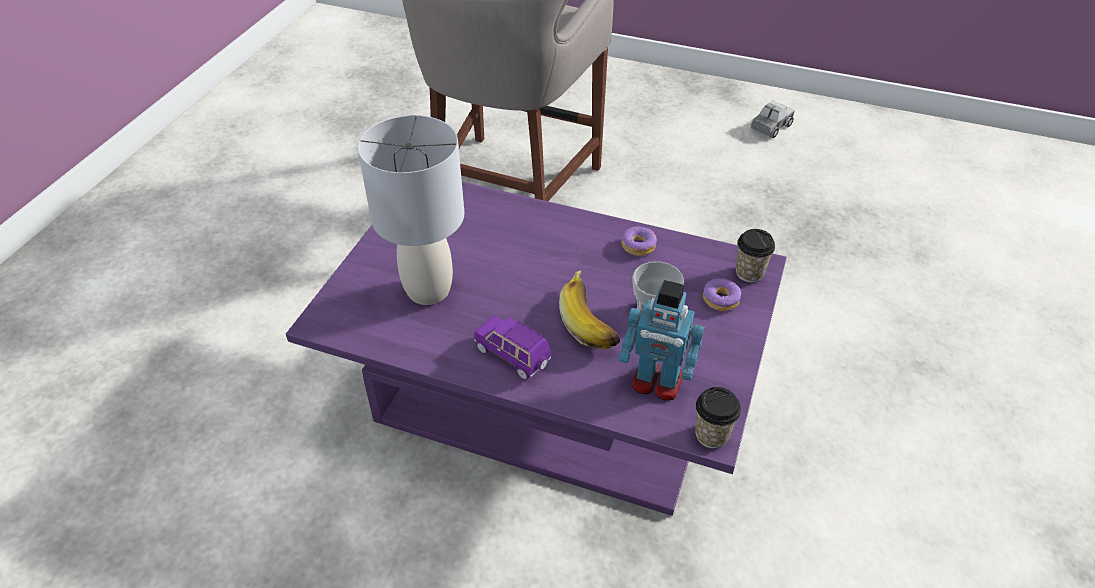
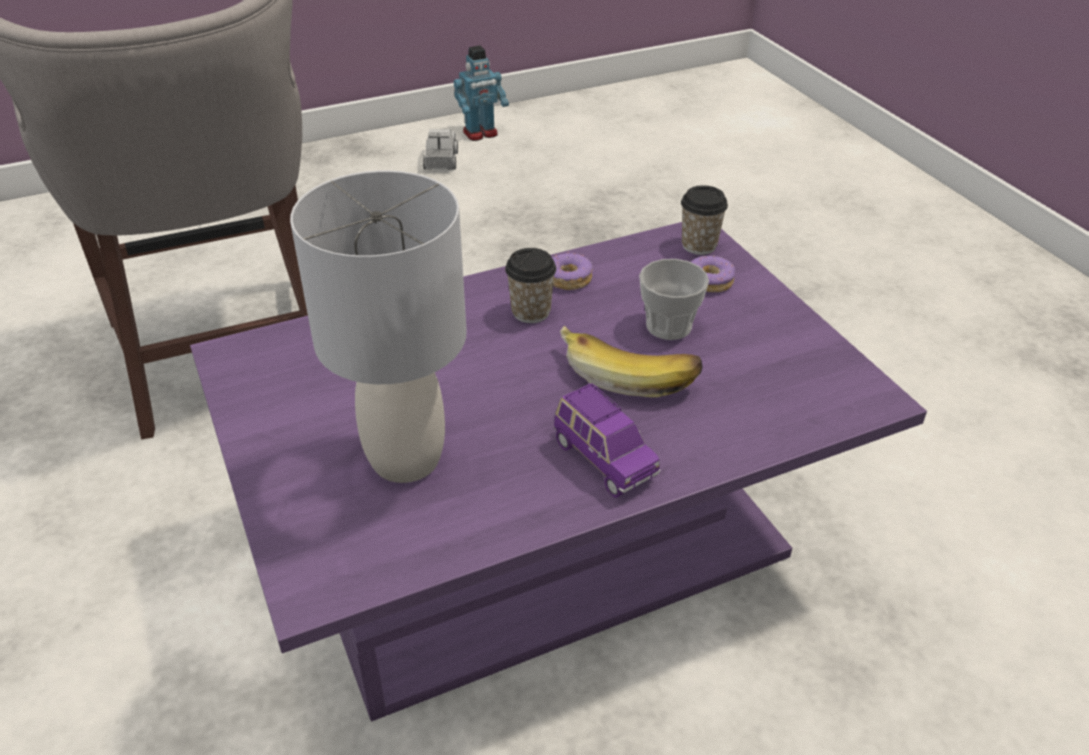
camera: 45 degrees left, 5 degrees down
purple toy car [474,316,551,380] -> purple toy car turned 120 degrees counterclockwise [554,383,660,498]
toy robot [618,280,705,400] -> toy robot moved to [454,45,509,141]
cup [695,387,741,448] -> cup moved to [505,248,556,323]

